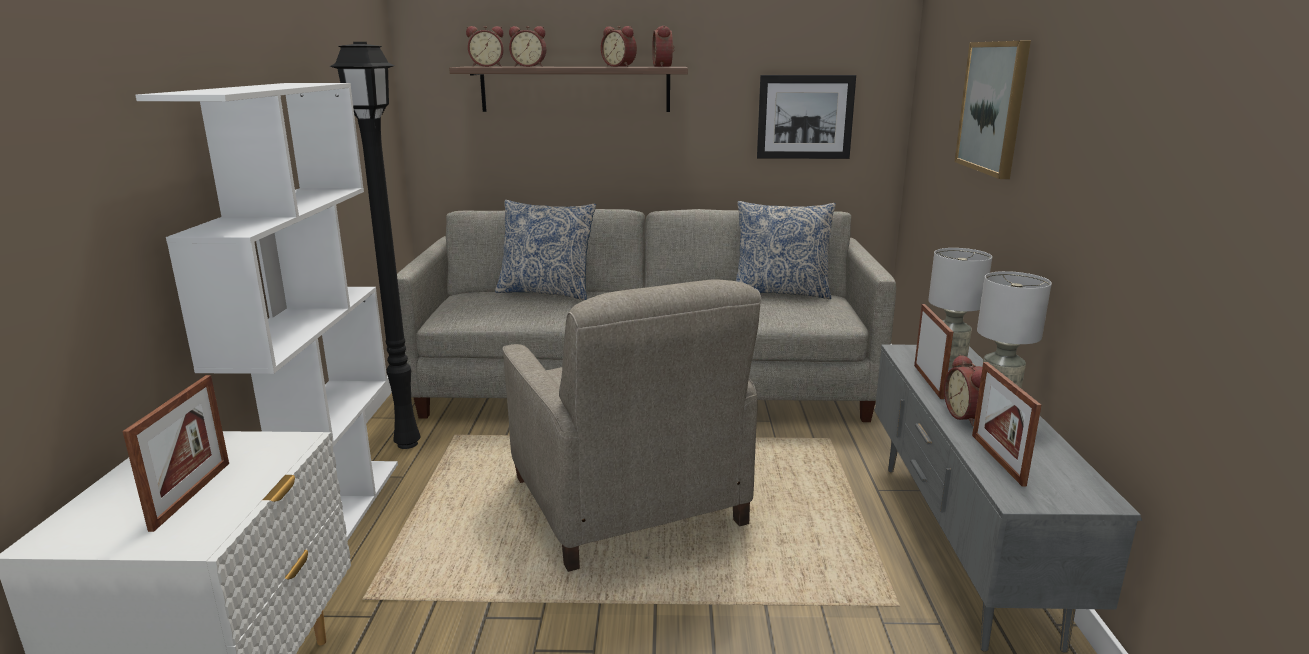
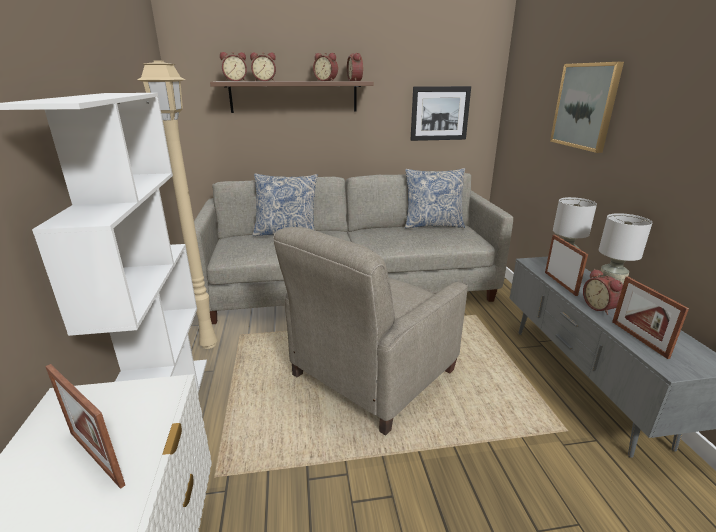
camera: 10 degrees left, 5 degrees up
picture frame [123,375,229,532] -> picture frame turned 135 degrees clockwise [45,364,125,489]
black floor lamp [330,42,421,449] -> beige floor lamp [137,61,218,349]
beige armchair [503,280,761,572] -> beige armchair turned 75 degrees clockwise [273,227,468,435]

